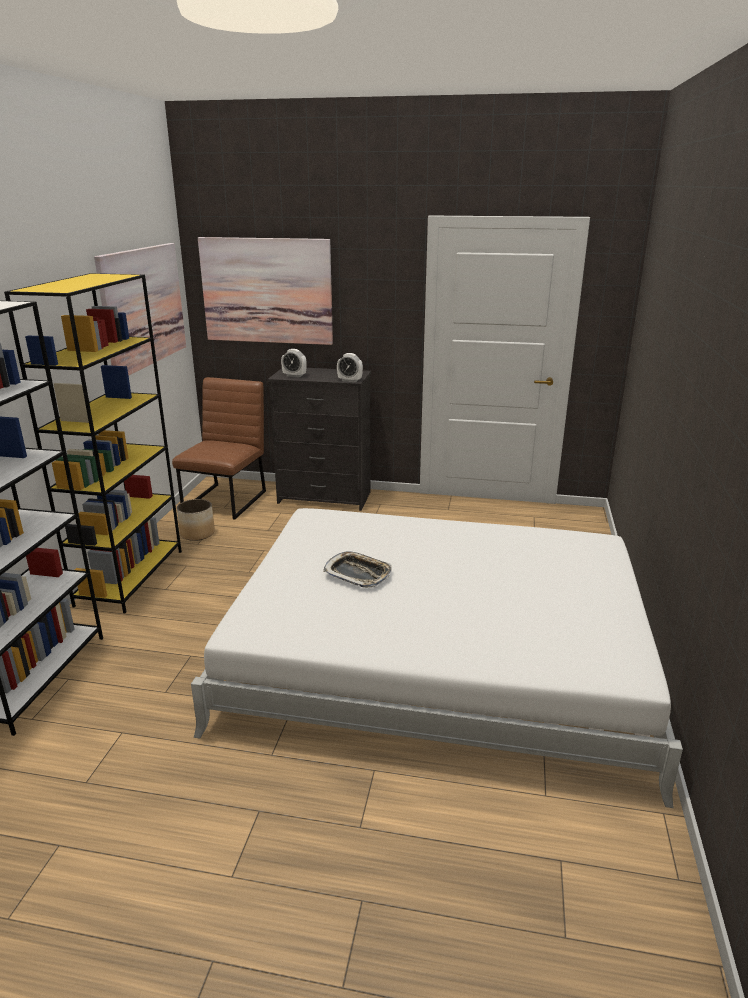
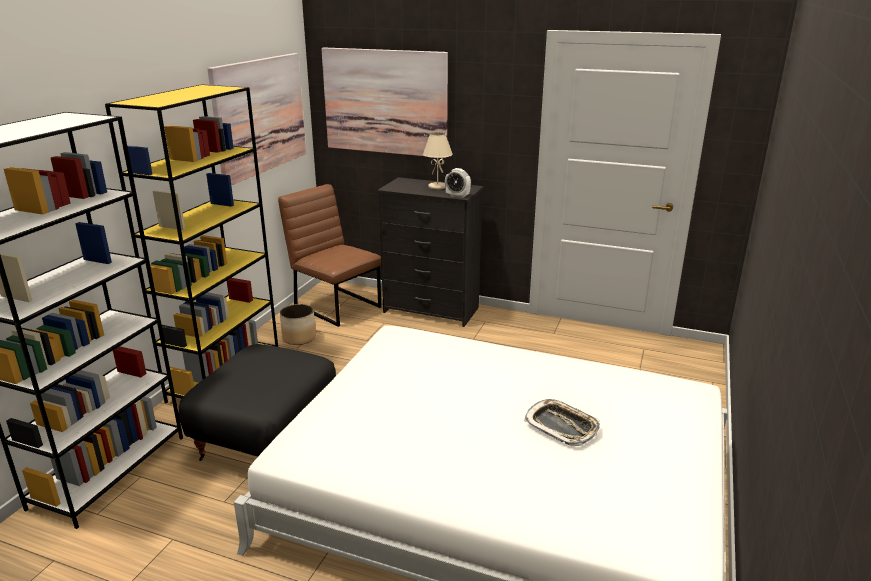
camera: 10 degrees right, 0 degrees up
brown chair [172,377,266,520] -> brown chair turned 75 degrees counterclockwise [278,184,381,327]
alarm clock [281,349,307,378] -> none
tray [323,551,391,588] -> tray moved to [524,399,600,446]
none -> black ottoman [178,344,336,461]
none -> beige table lamp [423,132,453,190]

